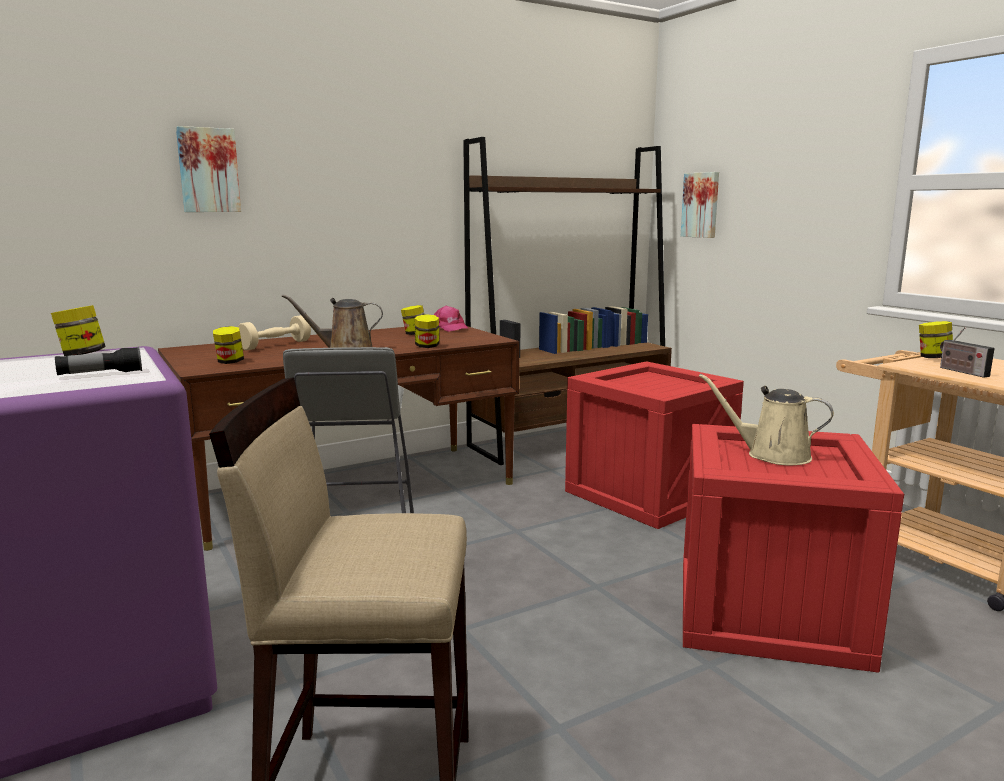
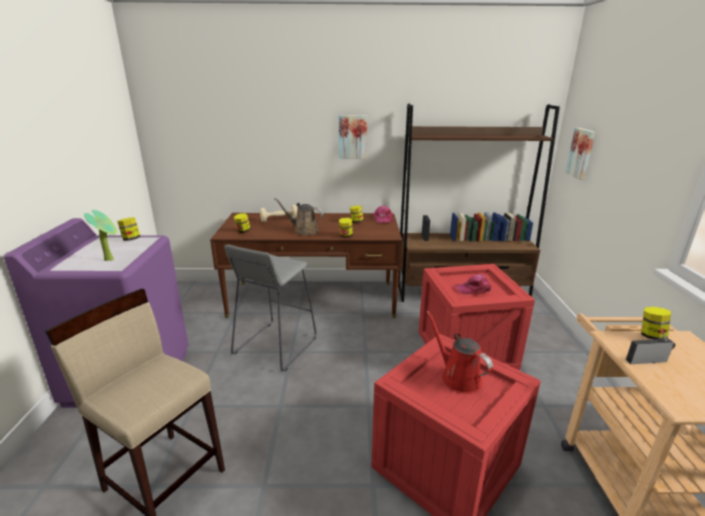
camera: 30 degrees right, 10 degrees up
flashlight [55,347,142,375] -> potted plant [84,210,117,261]
picture [176,126,241,212] -> picture moved to [339,115,367,159]
beige watering can [699,374,834,465] -> red watering can [426,311,493,394]
radio [940,327,995,378] -> radio turned 75 degrees clockwise [626,330,675,364]
none -> pink cap [455,274,491,294]

